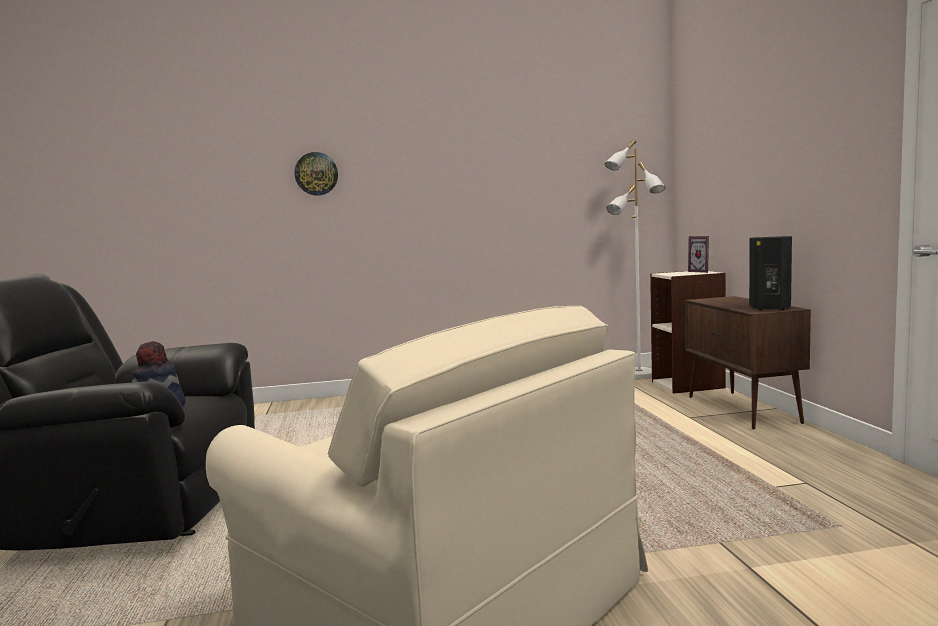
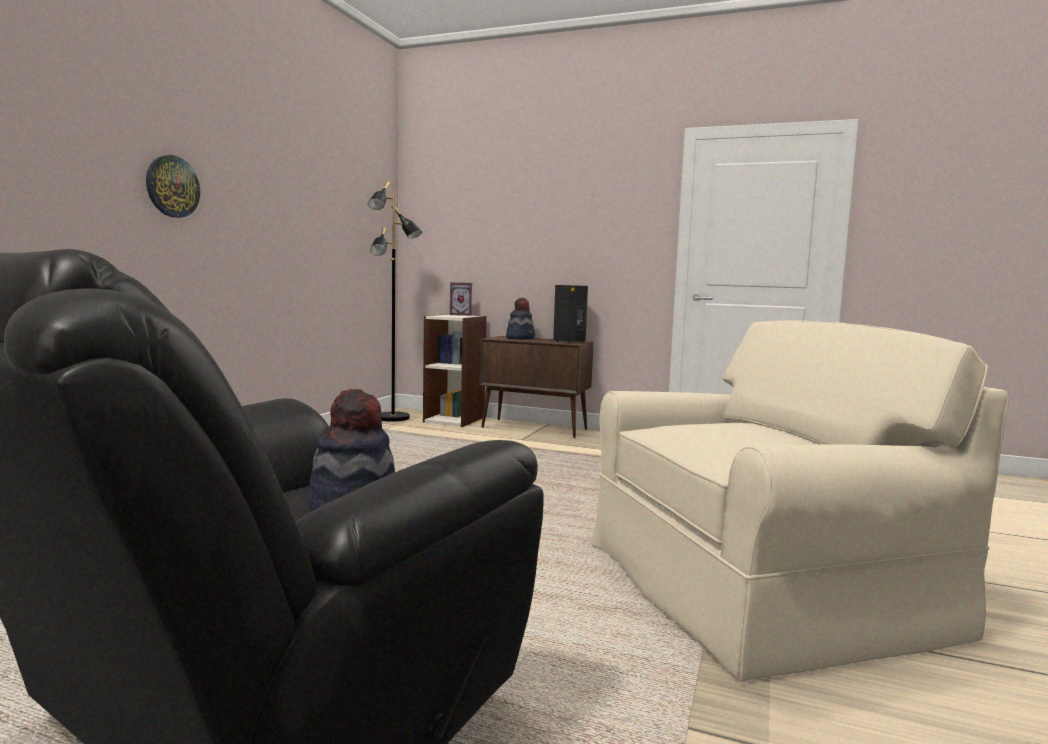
camera: 60 degrees left, 0 degrees up
wall clock [294,152,338,196] -> wall clock moved to [146,155,200,218]
white floor lamp [605,139,666,378] -> black floor lamp [368,181,422,422]
none -> hat [506,298,535,339]

